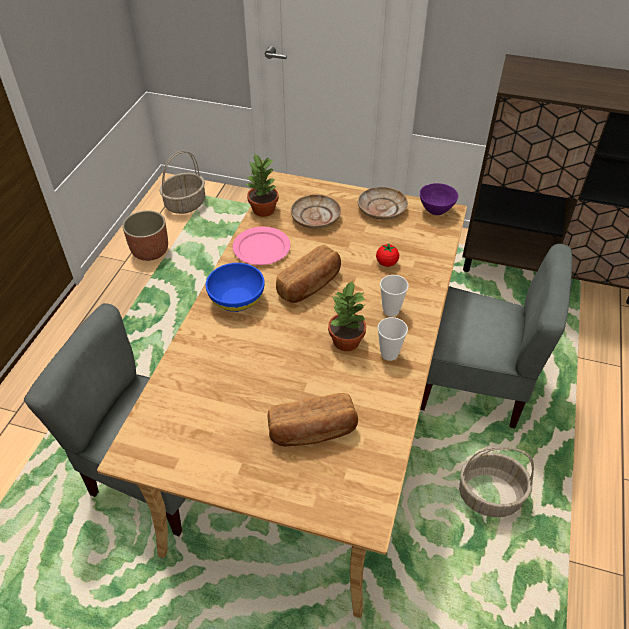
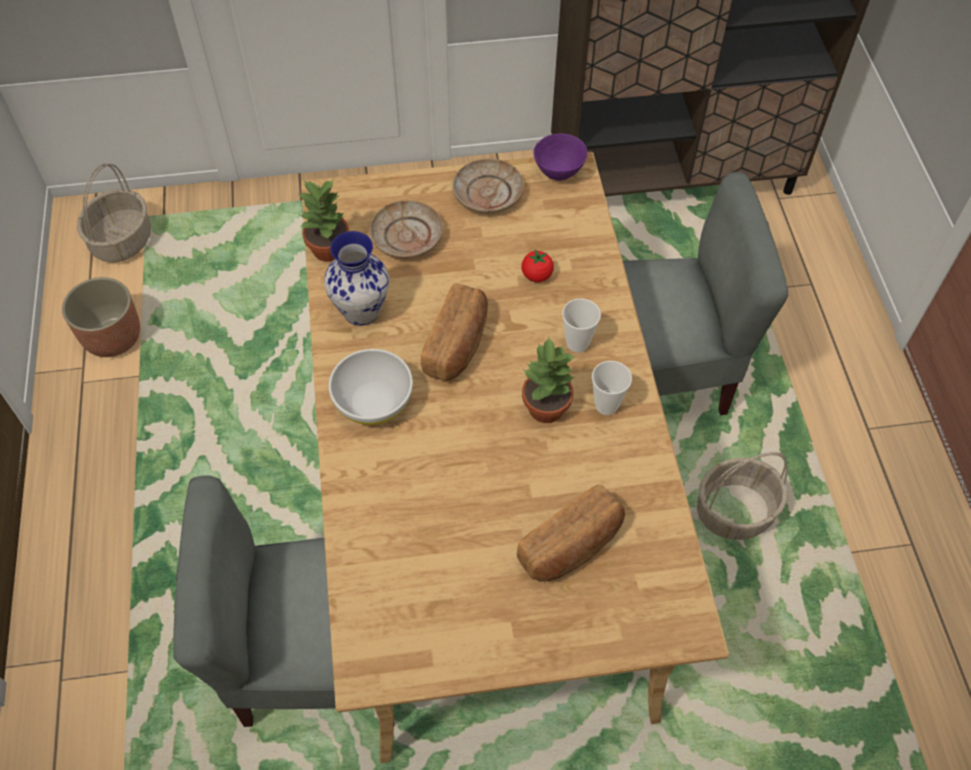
camera: 25 degrees left, 10 degrees up
blue bowl [206,263,265,312] -> white bowl [329,349,413,425]
pink plate [233,227,290,265] -> vase [324,231,389,326]

